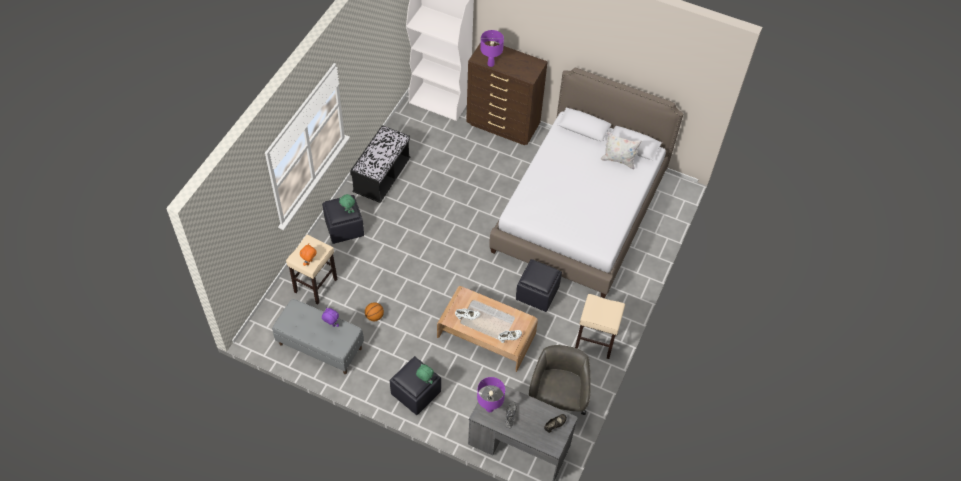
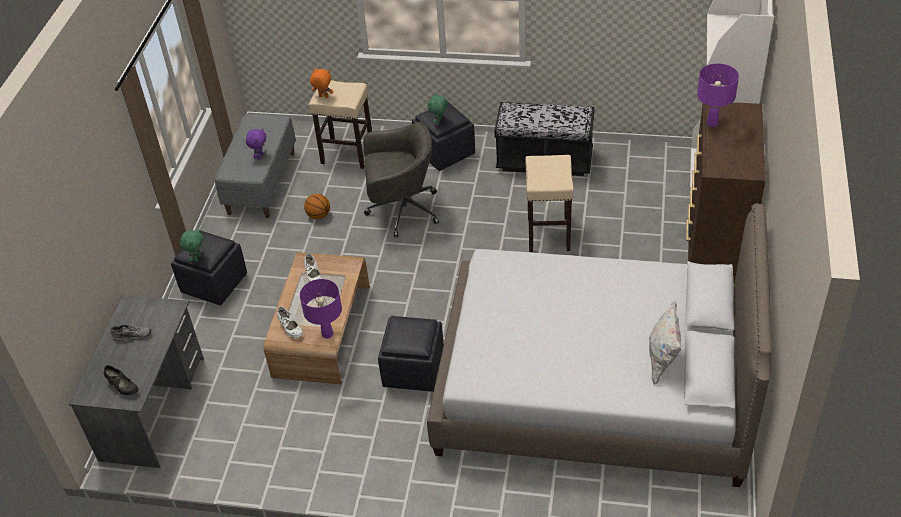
camera: 80 degrees right, 10 degrees down
purple table lamp [477,377,505,412] -> purple table lamp moved to [300,279,342,339]
grey office chair [529,345,591,415] -> grey office chair moved to [363,122,439,237]
beige stool [575,294,625,359] -> beige stool moved to [525,155,574,252]

